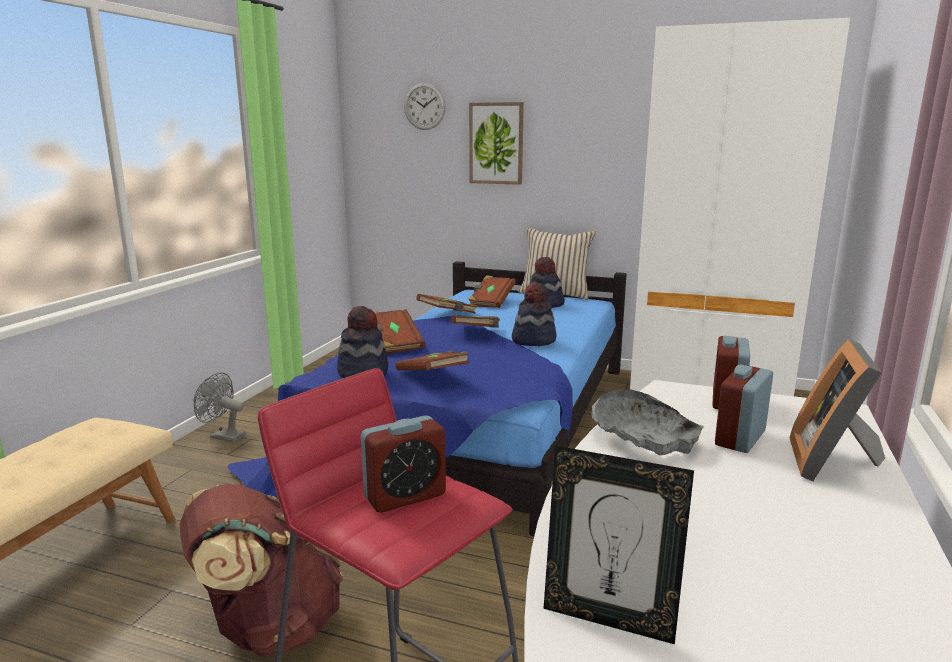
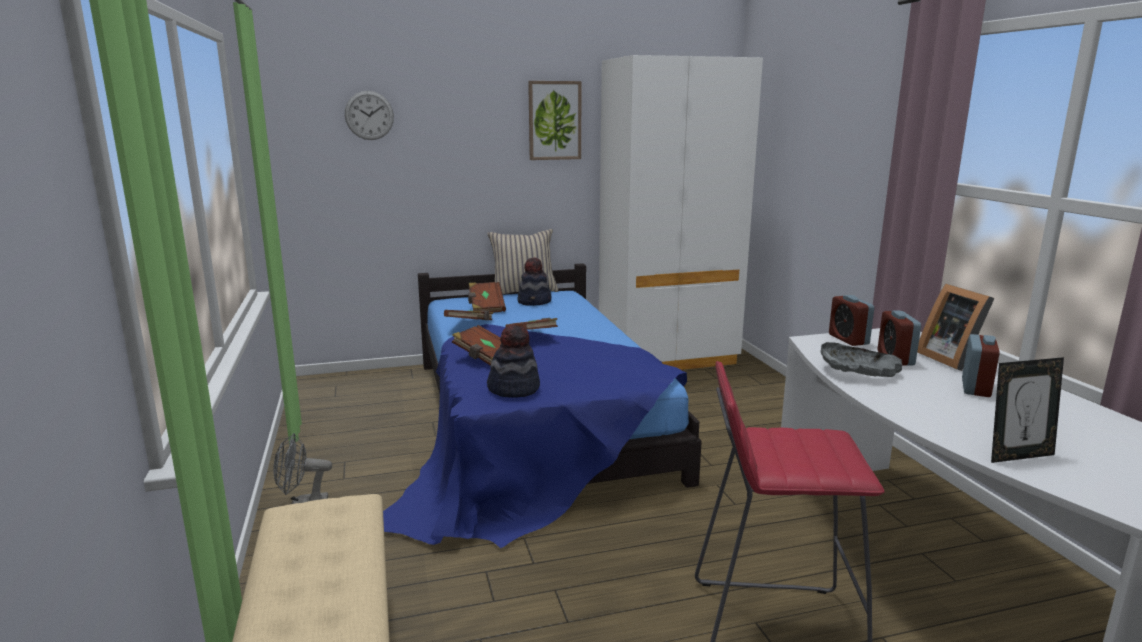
camera: 35 degrees left, 0 degrees up
brown backpack [179,484,344,657] -> none
alarm clock [361,415,446,513] -> alarm clock moved to [962,334,1000,397]
brown book [395,351,469,370] -> none
picture [469,102,524,185] -> picture moved to [528,81,582,160]
hat [512,283,557,346] -> none

